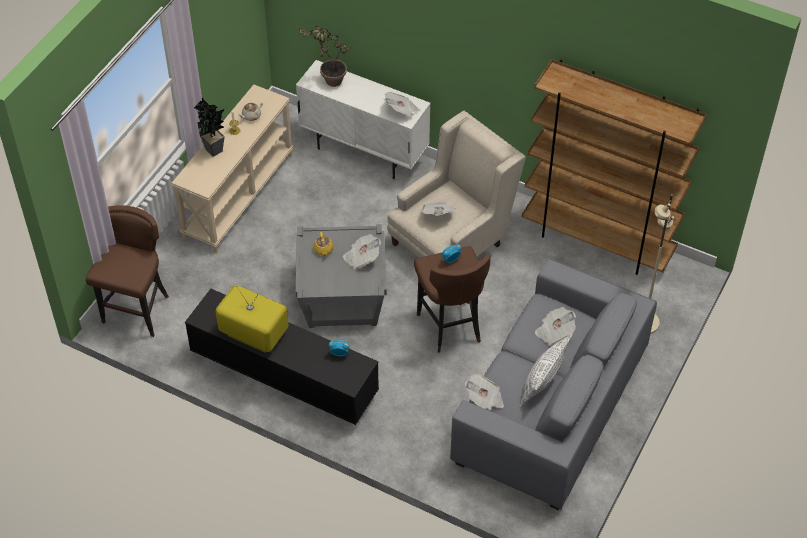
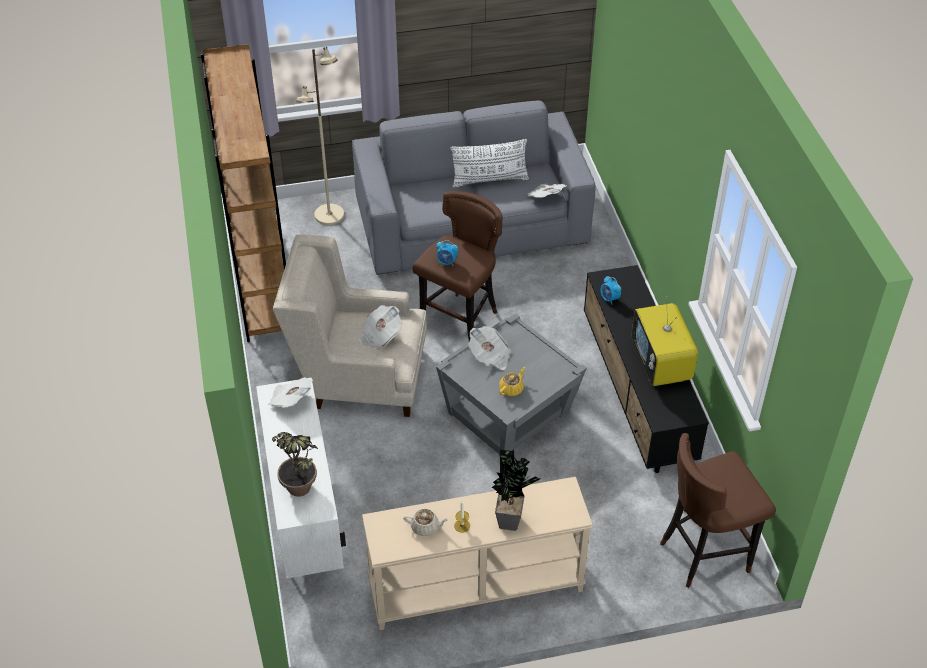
camera: 130 degrees left, 5 degrees down
newspaper [535,307,576,346] -> none

